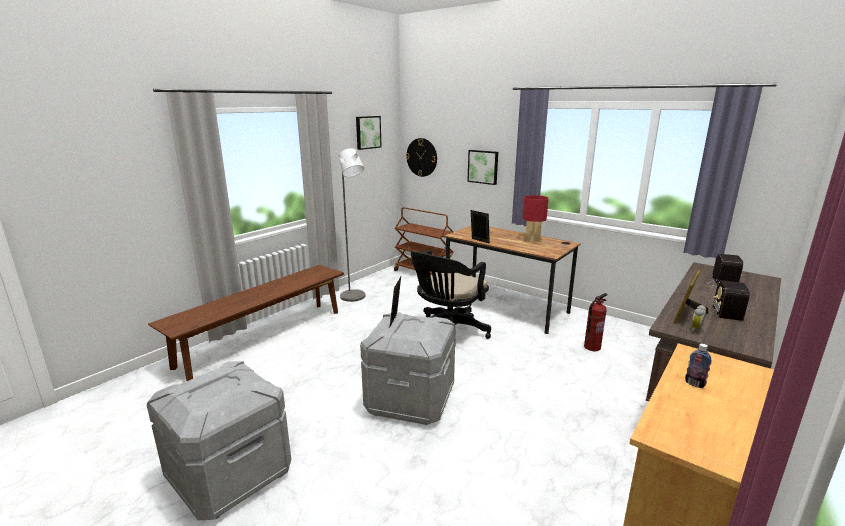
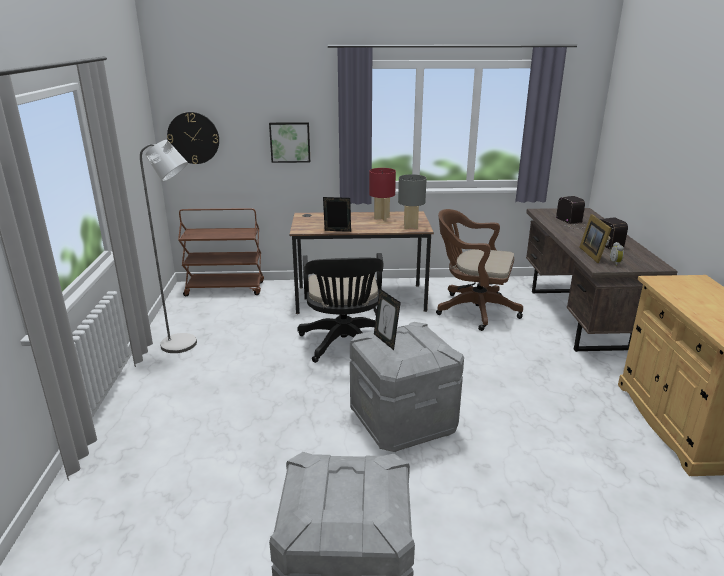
camera: 40 degrees left, 5 degrees up
brown bench [148,265,344,381] -> none
picture [356,116,382,150] -> none
fire extinguisher [584,293,607,351] -> brown office chair [436,209,523,331]
bottle [685,344,712,388] -> none
none -> grey table lamp [398,174,427,229]

